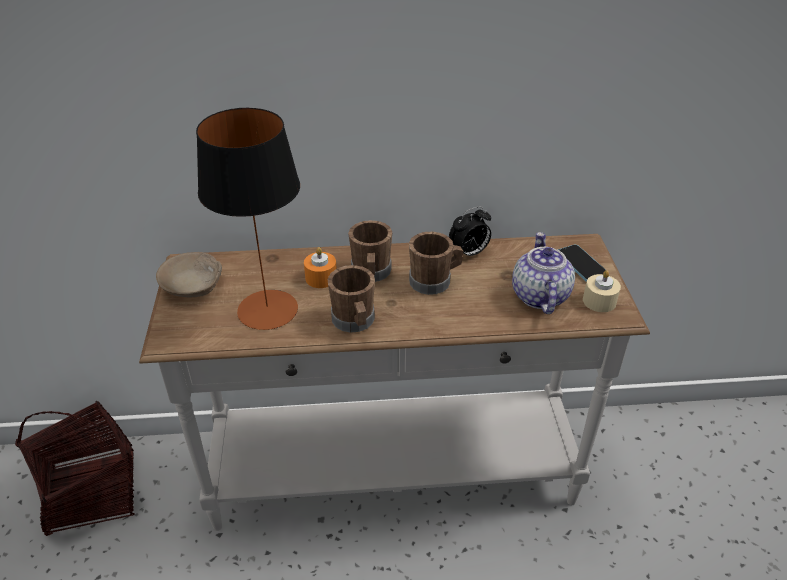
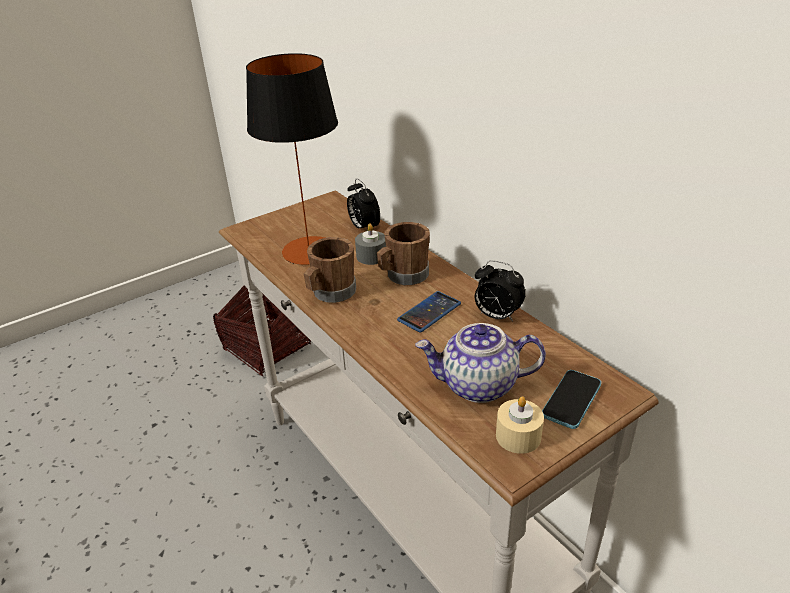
camera: 60 degrees right, 5 degrees down
beige bowl [156,252,222,297] -> none
orange candle [304,247,337,288] -> grey candle [355,223,386,265]
brown mug [409,232,463,295] -> phone [397,291,461,333]
teapot [512,232,575,314] -> teapot turned 150 degrees counterclockwise [415,323,546,403]
none -> alarm clock [347,178,380,231]

